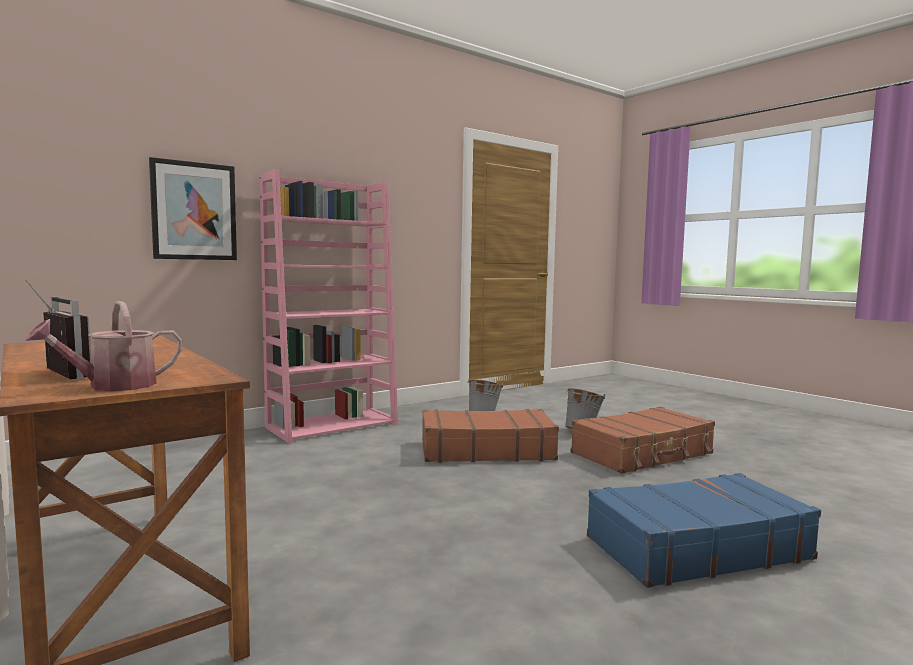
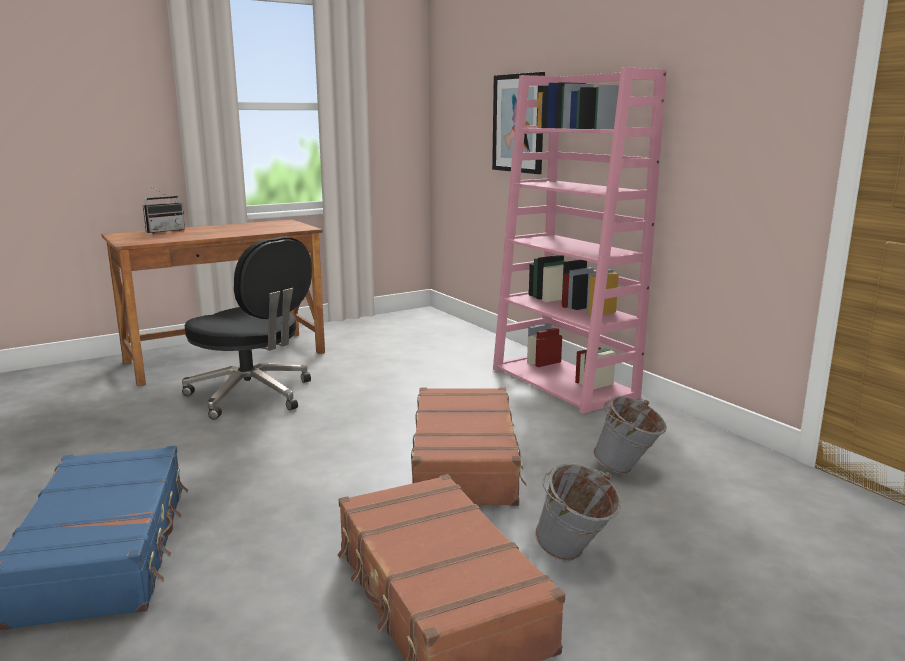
camera: 95 degrees right, 10 degrees up
watering can [25,301,182,391] -> none
none -> black office chair [182,237,312,420]

